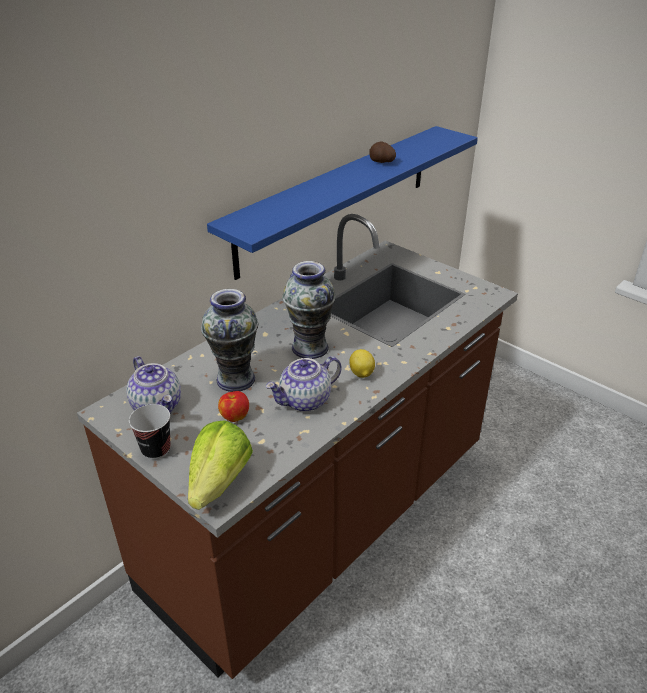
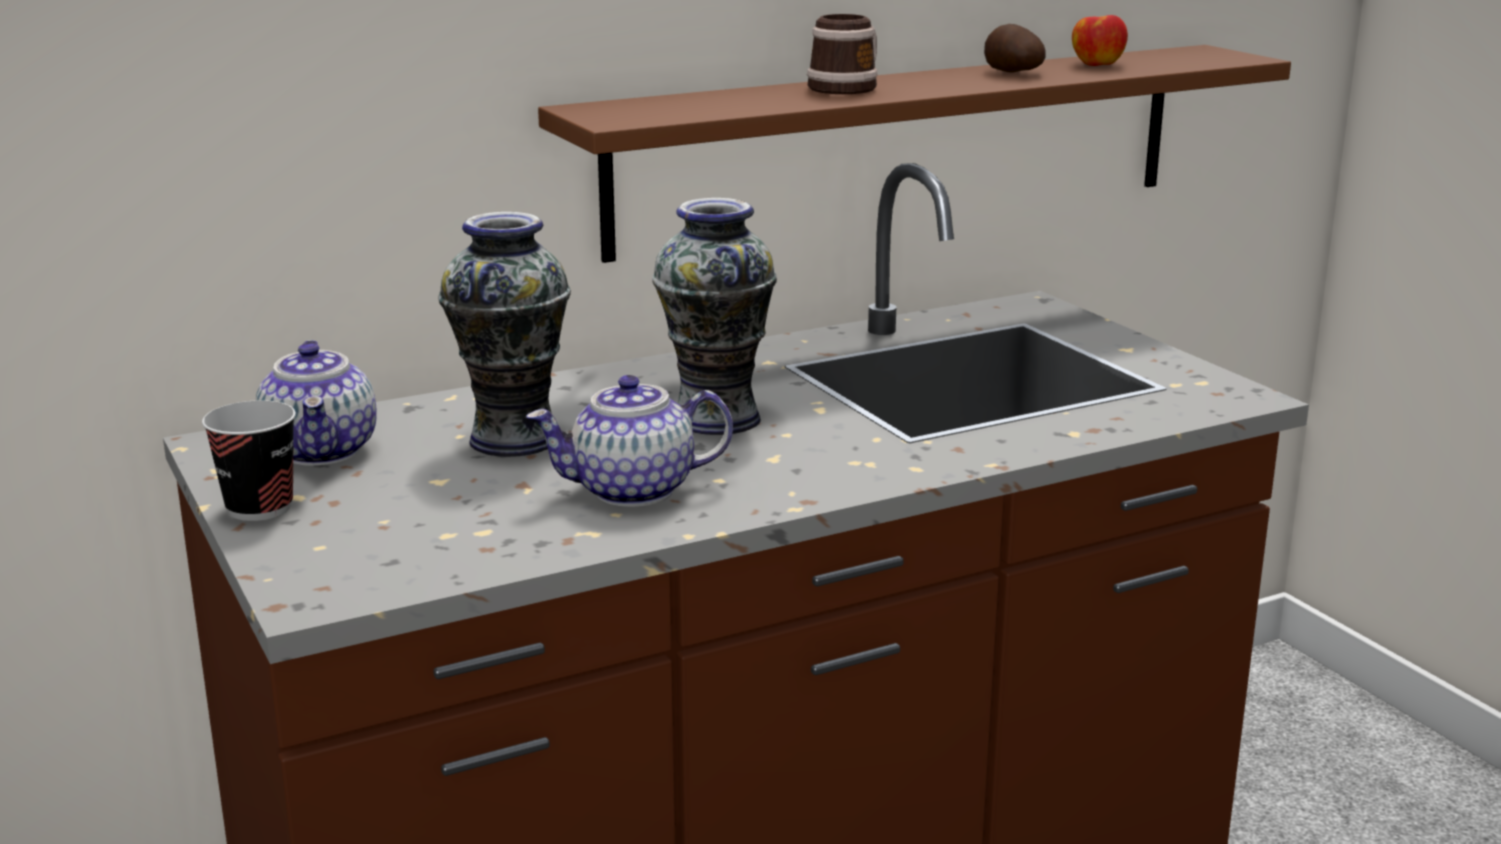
camera: 20 degrees right, 15 degrees down
lettuce [188,421,253,510] -> none
blue shelf [207,126,478,280] -> brown shelf [538,45,1291,263]
apple [218,391,249,422] -> apple moved to [1072,15,1128,66]
lemon [349,349,375,378] -> none
none -> mug [807,14,878,94]

